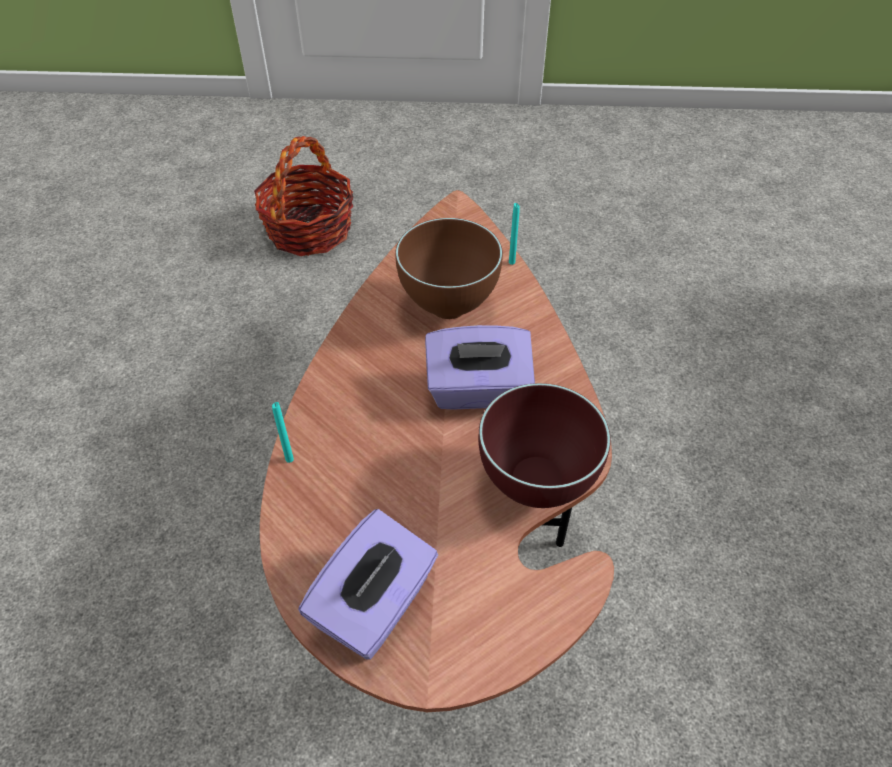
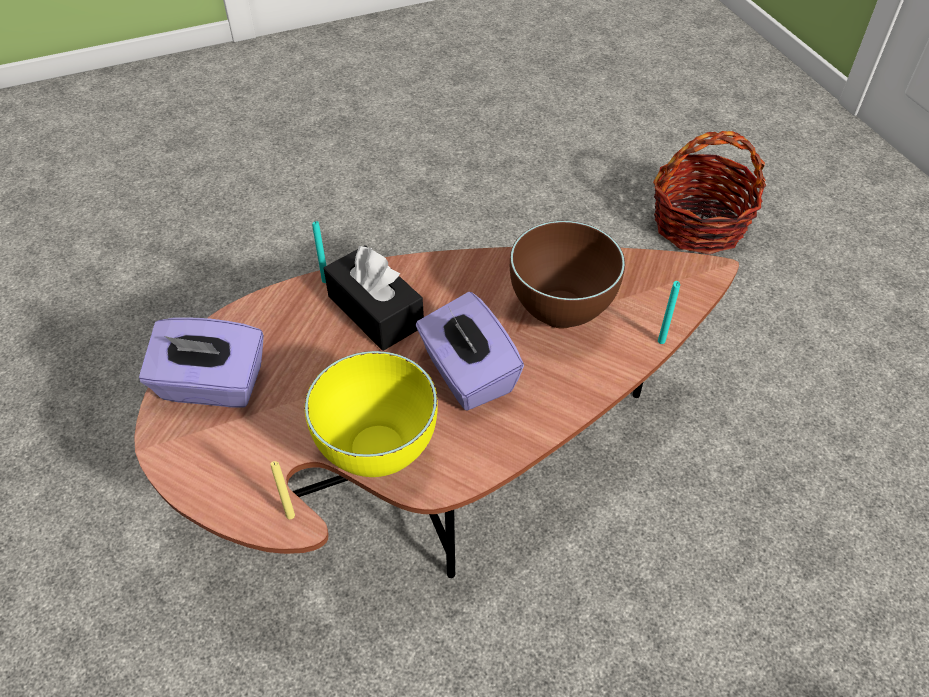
camera: 65 degrees right, 0 degrees up
brown bowl [479,383,611,508] -> yellow bowl [305,351,438,477]
none -> yellow candle [270,461,295,519]
none -> black tissue box [324,244,424,351]

